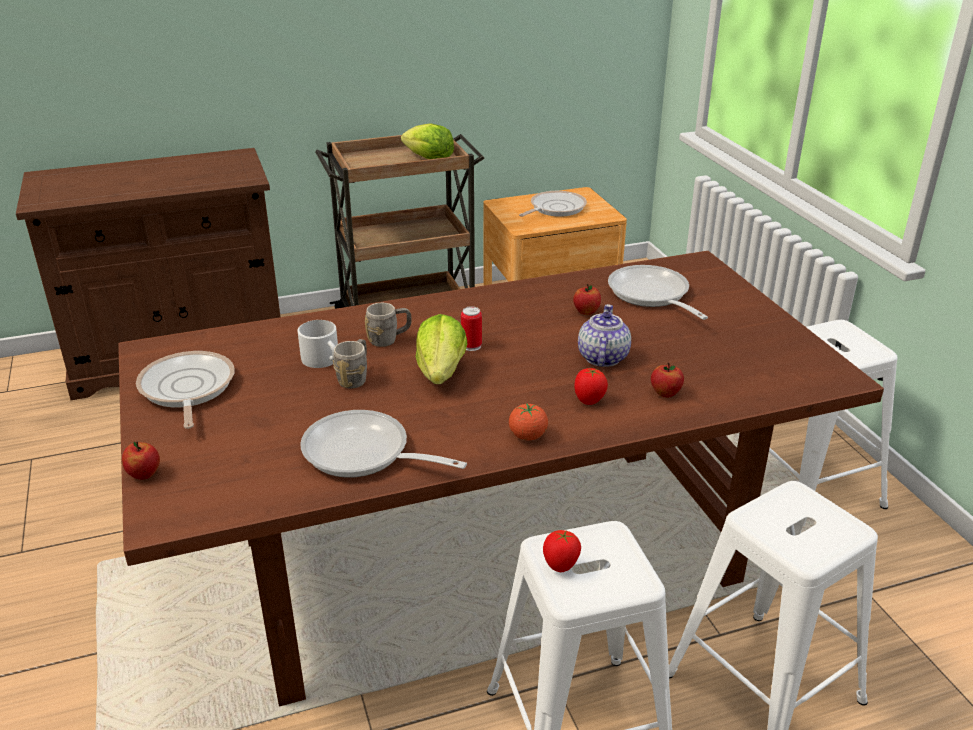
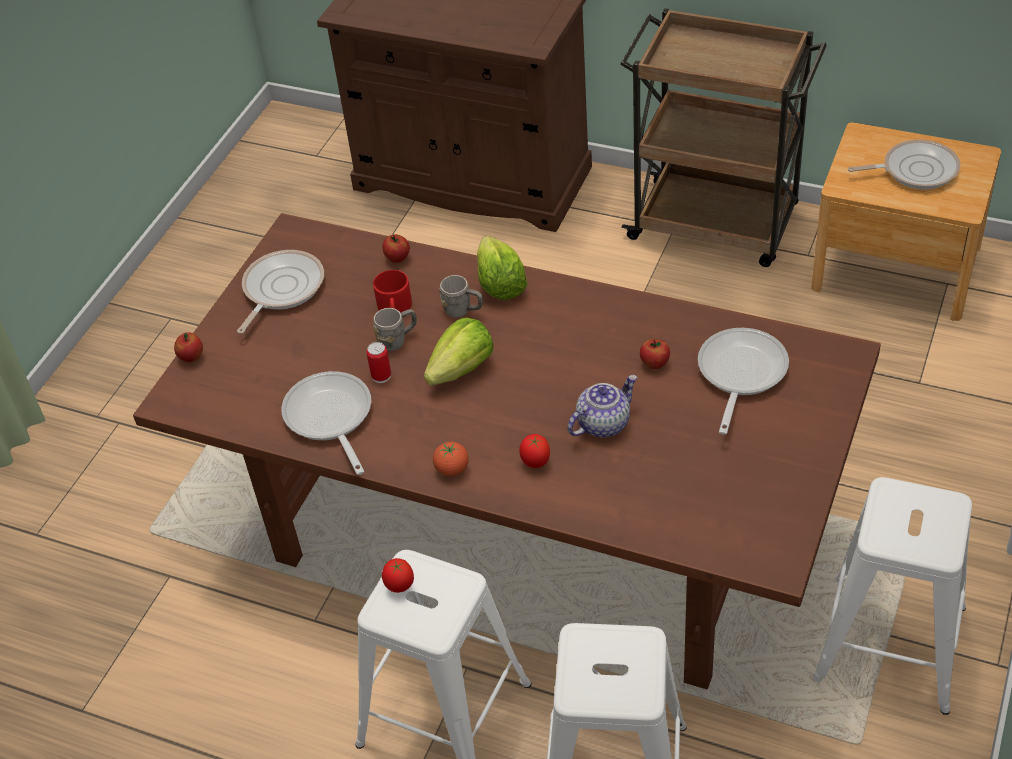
camera: 45 degrees right, 15 degrees up
white mug [298,320,338,368] -> red mug [373,270,412,313]
lettuce [401,123,454,159] -> lettuce moved to [477,236,528,300]
can [461,306,482,351] -> can moved to [366,342,391,383]
apple [651,363,684,398] -> apple moved to [383,234,410,263]

